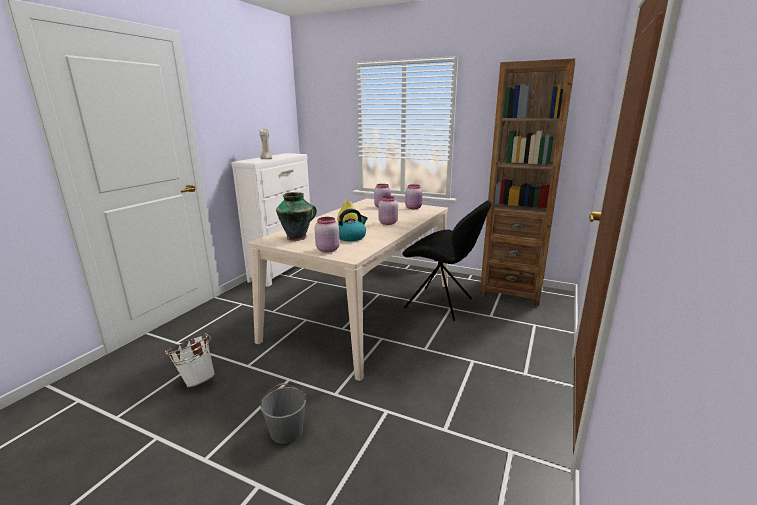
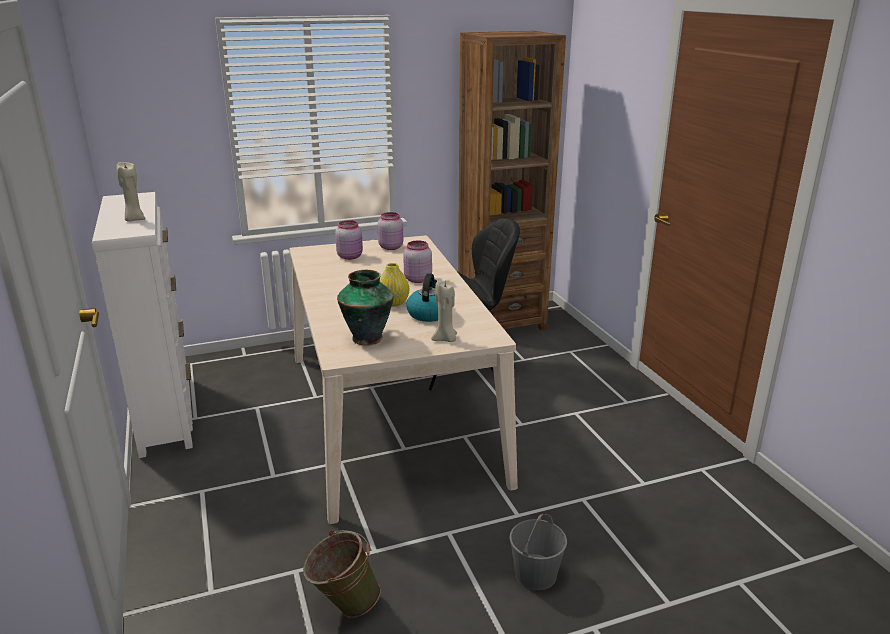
camera: 45 degrees left, 5 degrees up
white bucket [165,333,215,387] -> green bucket [303,530,381,618]
pink jar [315,217,340,253] -> beige candle [431,281,457,342]

